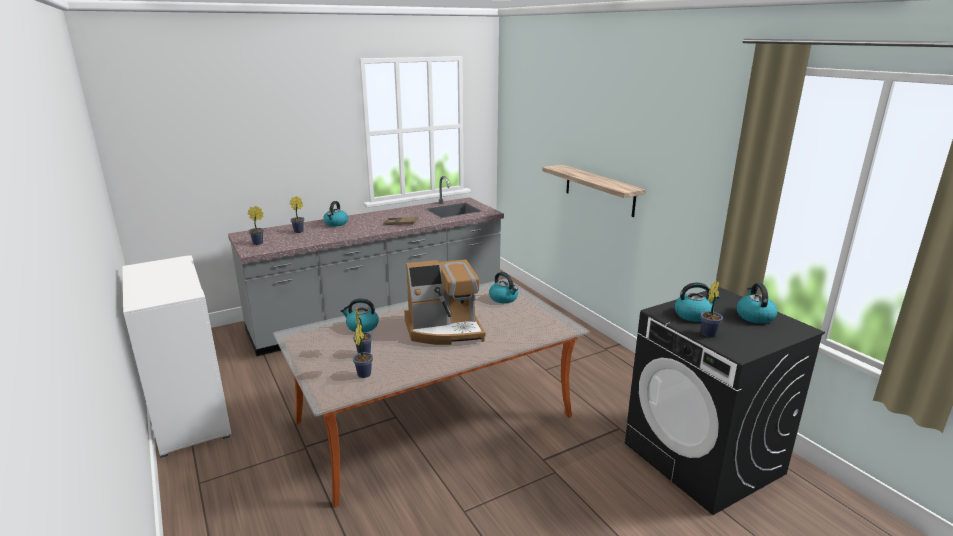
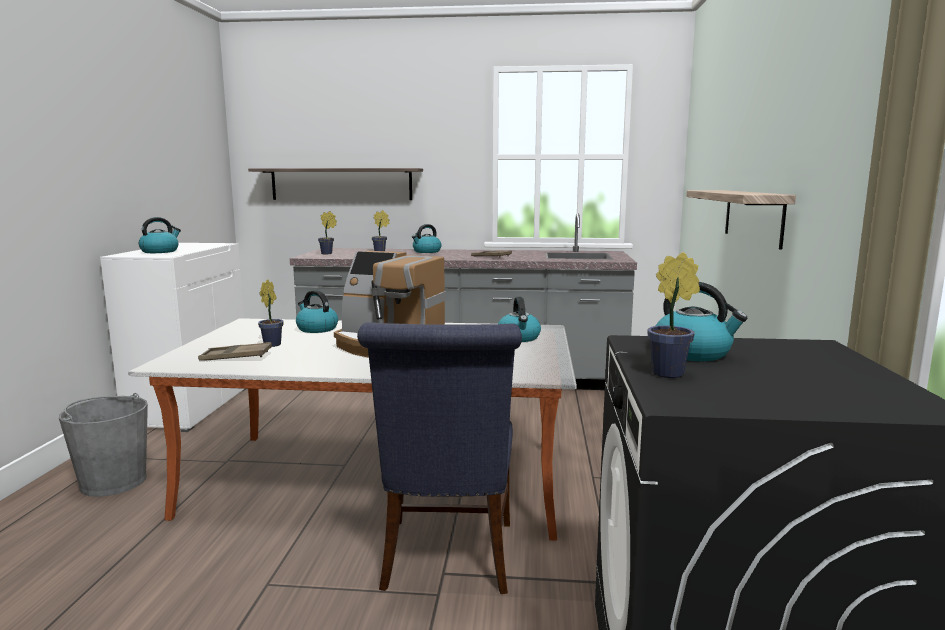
camera: 35 degrees right, 10 degrees down
potted plant [353,324,373,378] -> brown tray [198,342,272,361]
kettle [736,283,777,324] -> kettle moved to [139,217,181,253]
none -> grey bucket [59,393,148,497]
none -> shelf [248,168,423,200]
none -> blue chair [357,322,522,594]

